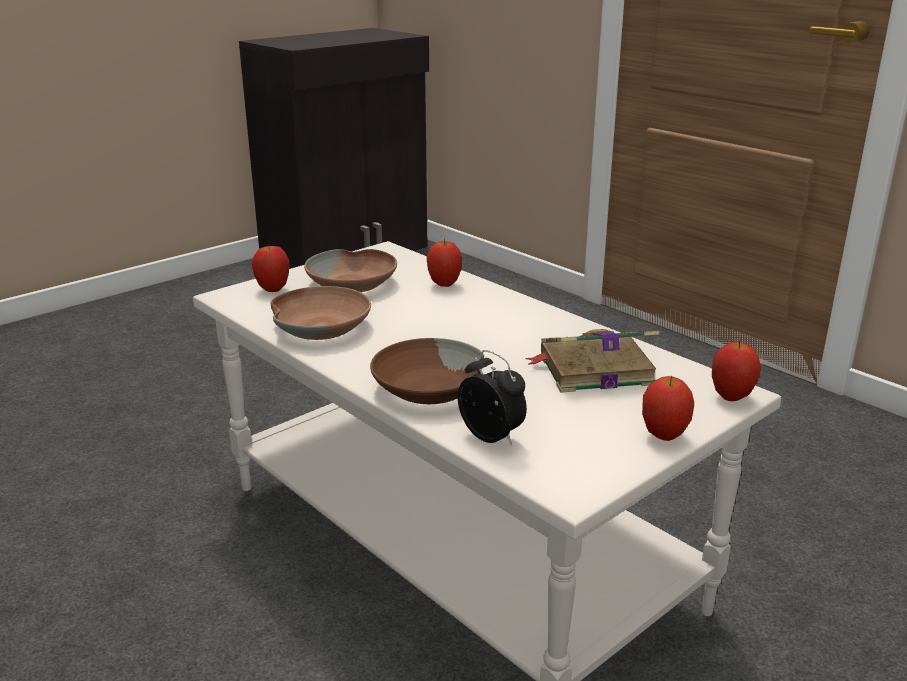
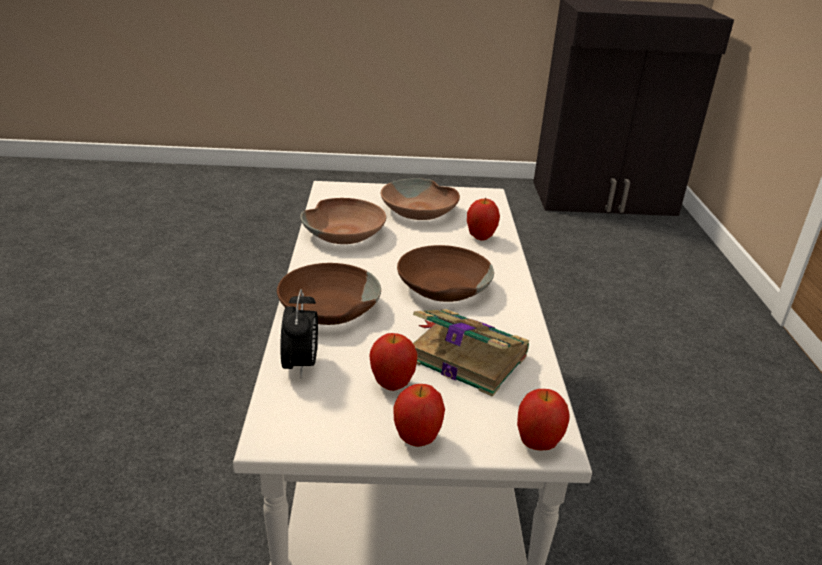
camera: 40 degrees right, 5 degrees up
apple [251,244,289,292] -> apple moved to [369,333,417,391]
none -> brown bowl [397,245,494,302]

